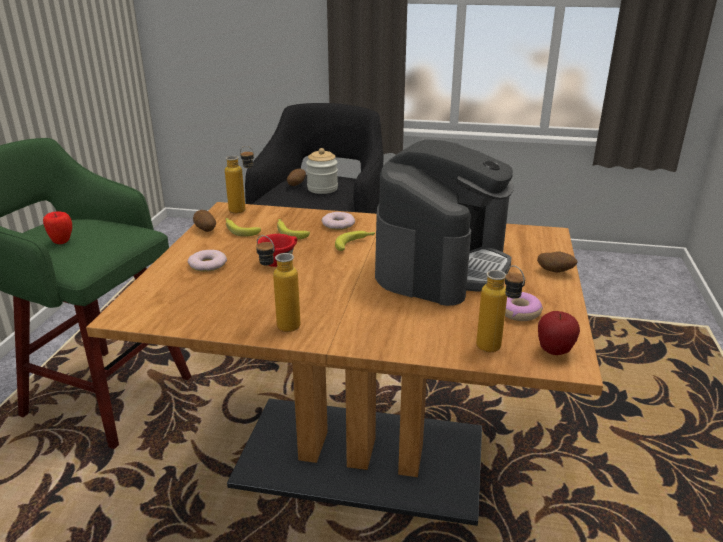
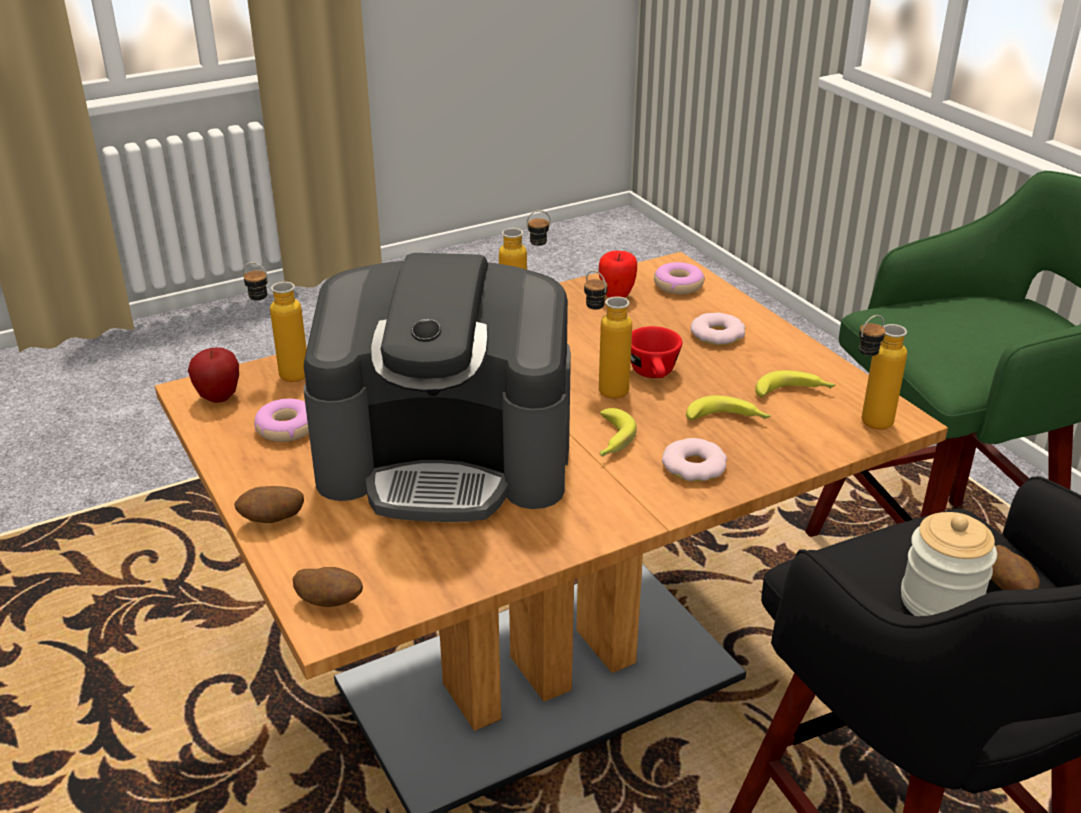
camera: 140 degrees right, 5 degrees up
apple [43,212,72,244] -> apple moved to [599,251,637,297]
potato [193,210,216,232] -> potato moved to [292,567,363,607]
coffee machine [375,139,514,306] -> coffee machine turned 75 degrees counterclockwise [304,253,571,522]
none -> bottle [584,270,632,399]
none -> donut [654,262,705,295]

